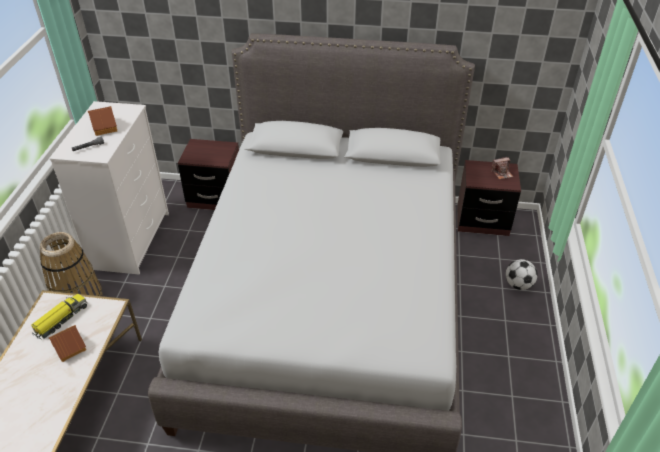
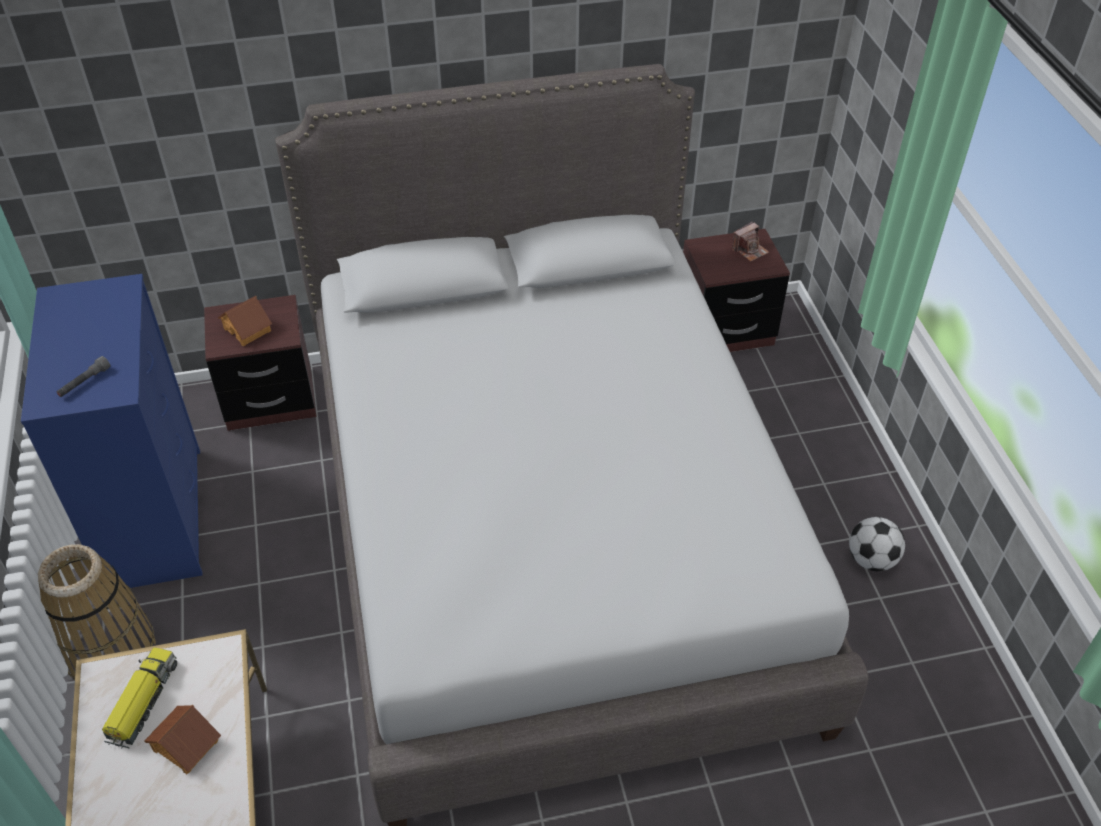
camera: 20 degrees left, 5 degrees up
white dresser [49,101,169,274] -> blue dresser [21,274,203,588]
toy house [88,106,117,136] -> toy house moved to [218,296,272,346]
football [506,259,538,290] -> football moved to [849,517,905,571]

